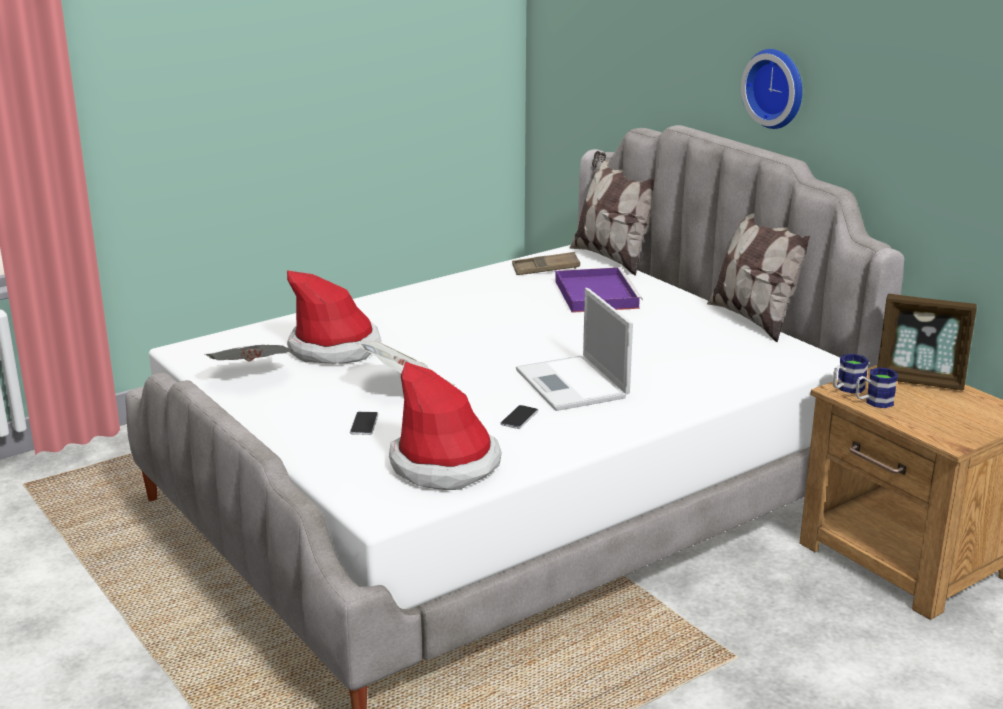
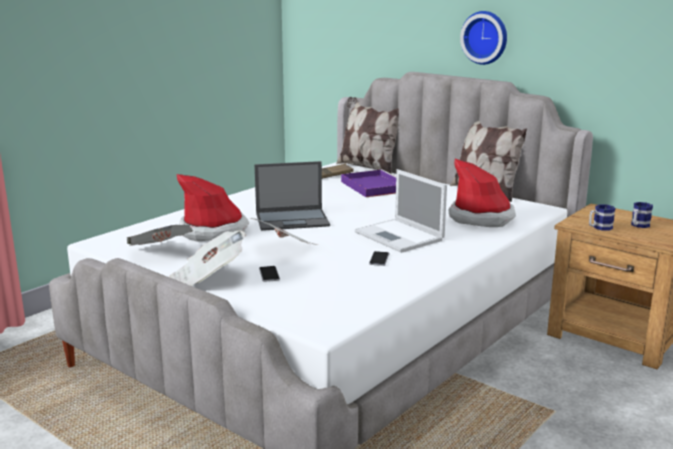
camera: 15 degrees left, 5 degrees down
hat [389,362,502,490] -> hat moved to [448,159,516,227]
mug [833,354,869,393] -> mug moved to [631,202,653,228]
picture frame [877,294,977,390] -> none
none -> newspaper [169,231,246,286]
none -> laptop [254,161,330,231]

